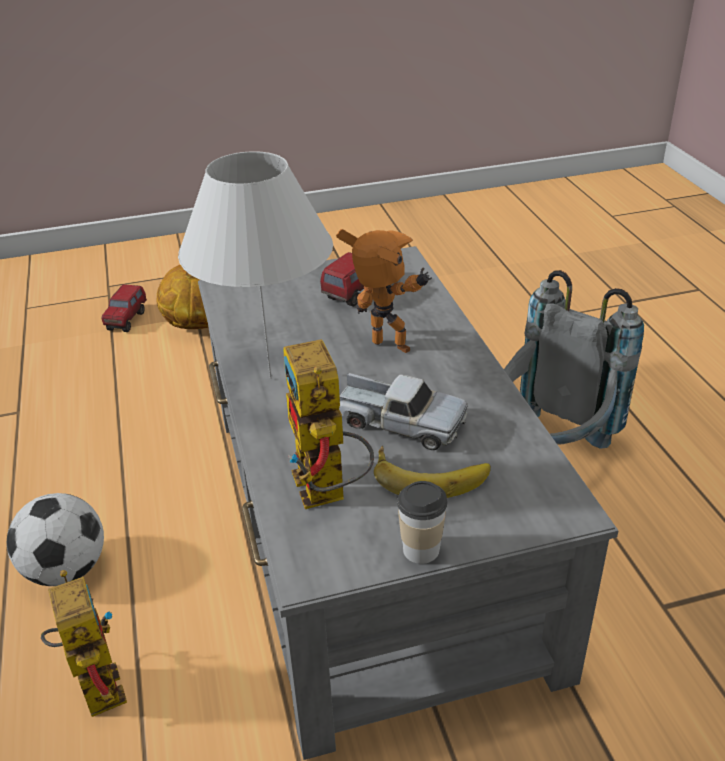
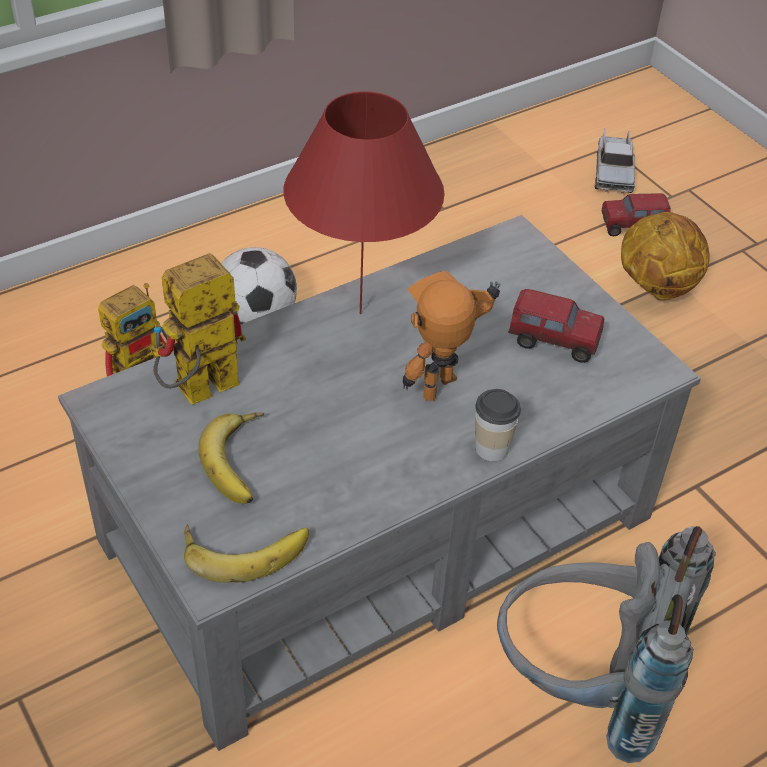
camera: 70 degrees right, 10 degrees up
white table lamp [178,151,333,379] -> red table lamp [284,91,445,314]
toy robot [336,229,432,353] -> toy robot turned 150 degrees counterclockwise [403,271,501,401]
toy truck [339,373,468,450] -> toy truck moved to [595,128,635,193]
cup [397,481,448,564] -> cup moved to [475,389,521,461]
none -> banana [184,524,309,583]

